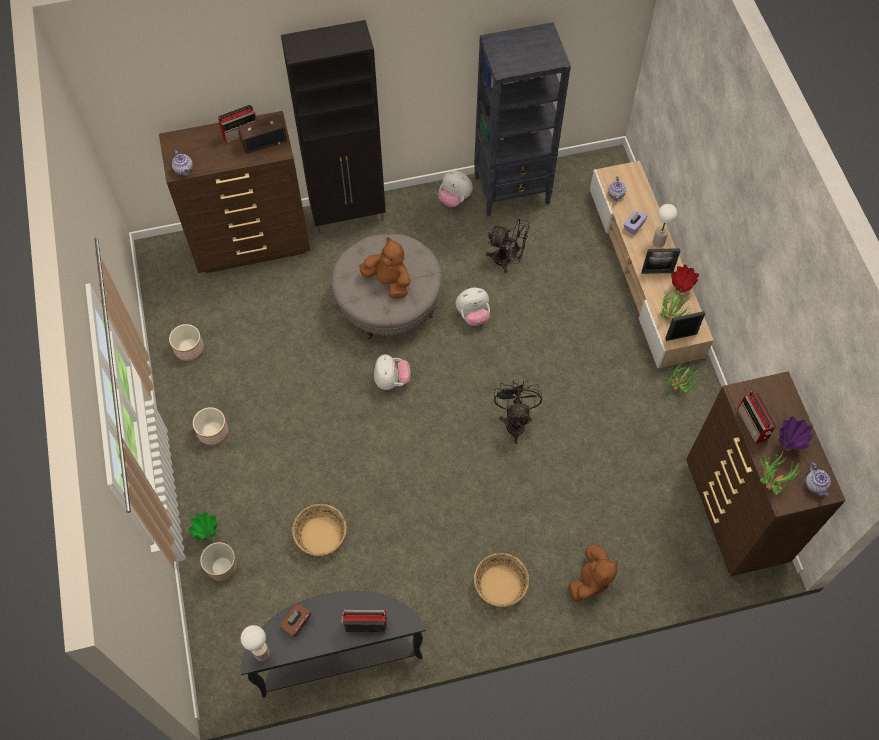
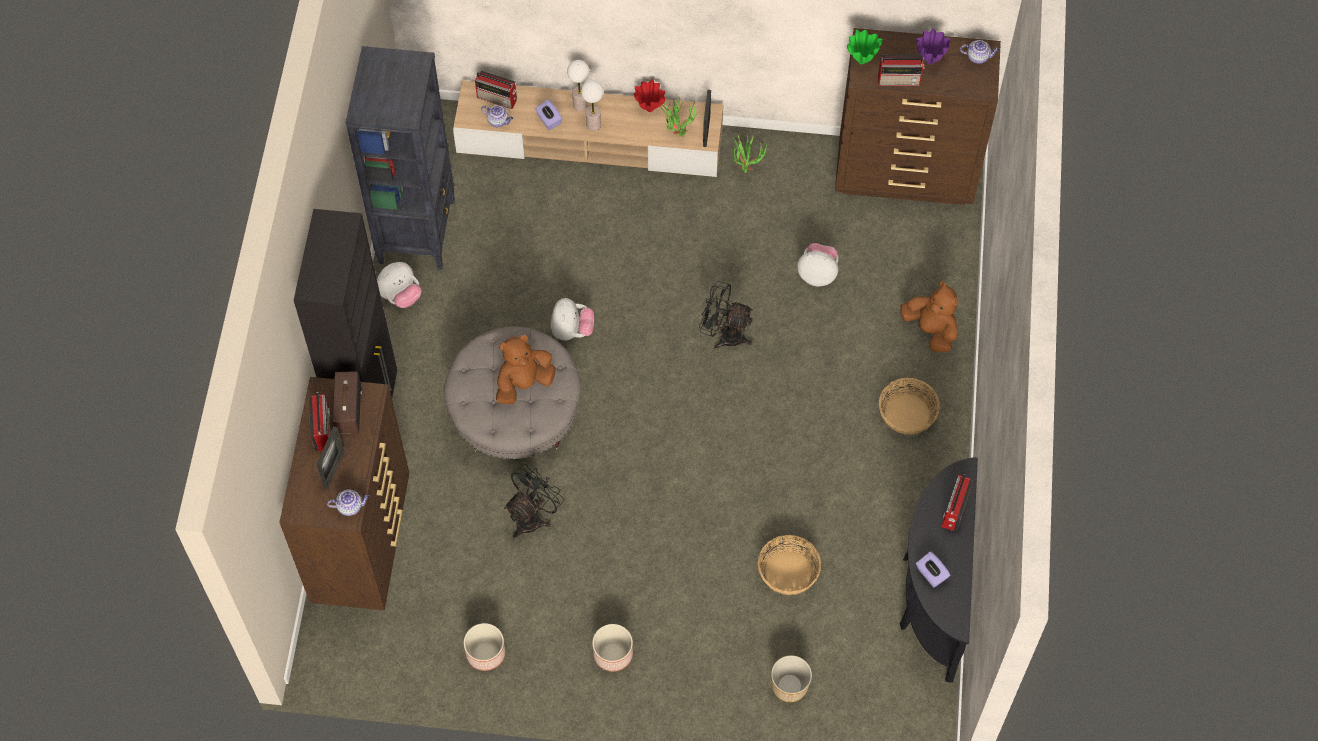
camera: 70 degrees left, 0 degrees up
green vase [188,512,217,541] -> green vase moved to [847,30,883,64]
table lamp [241,625,270,662] -> table lamp moved to [581,80,603,131]
brown tissue box [280,604,311,636] -> purple tissue box [916,551,950,587]
plush toy [374,354,410,390] -> plush toy moved to [797,243,839,286]
black fan [485,219,530,273] -> black fan moved to [504,464,564,540]
picture frame [642,248,680,274] -> picture frame moved to [317,426,345,489]
potted plant [759,451,803,495] -> none
none -> radio [475,71,517,109]

